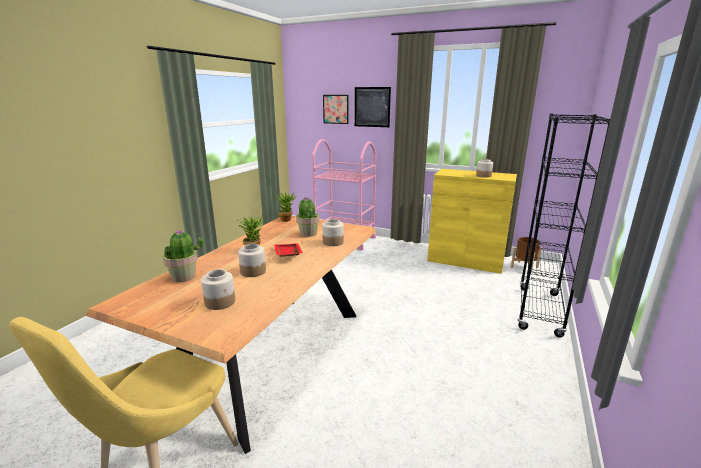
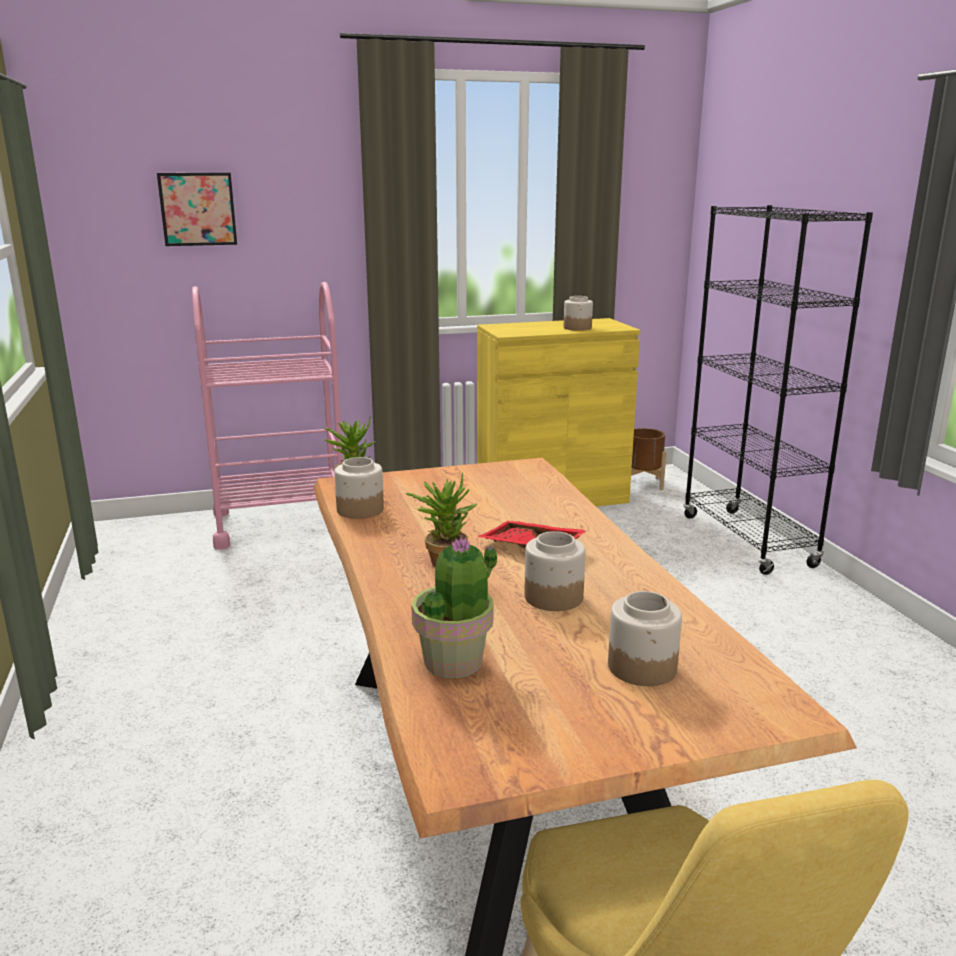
camera: 40 degrees left, 0 degrees up
potted plant [296,197,320,237] -> none
jar [322,219,344,246] -> jar moved to [334,457,384,519]
picture [355,87,391,127] -> none

